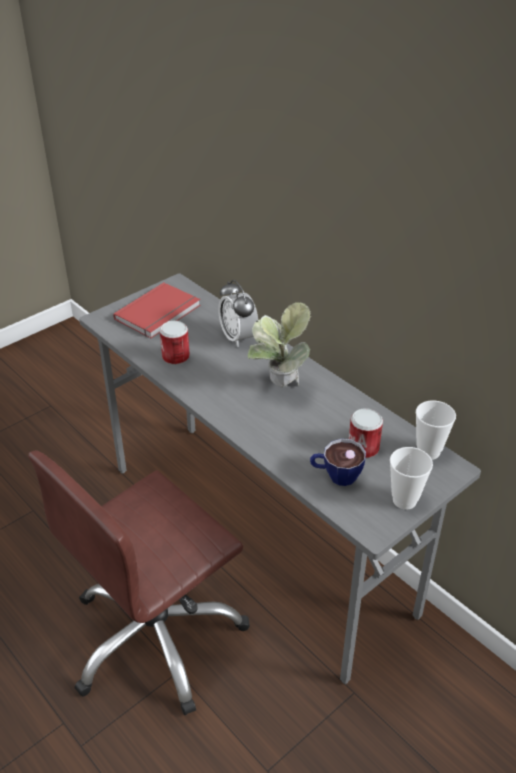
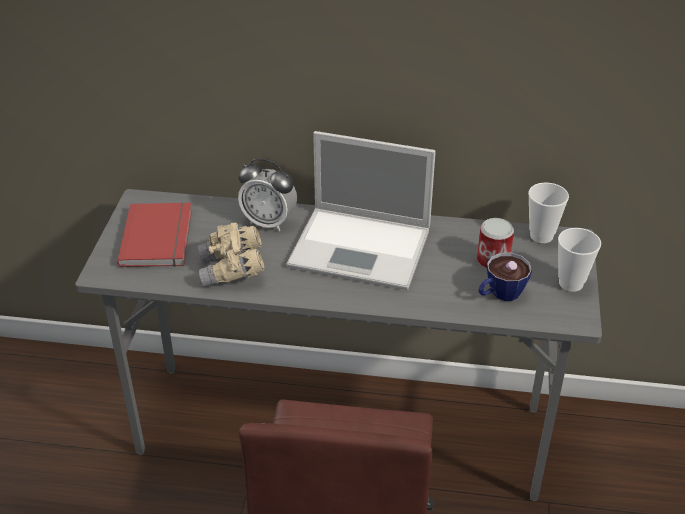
camera: 40 degrees left, 0 degrees up
can [160,321,190,365] -> beige binoculars [198,223,264,287]
potted plant [248,302,311,388] -> laptop [286,131,436,290]

